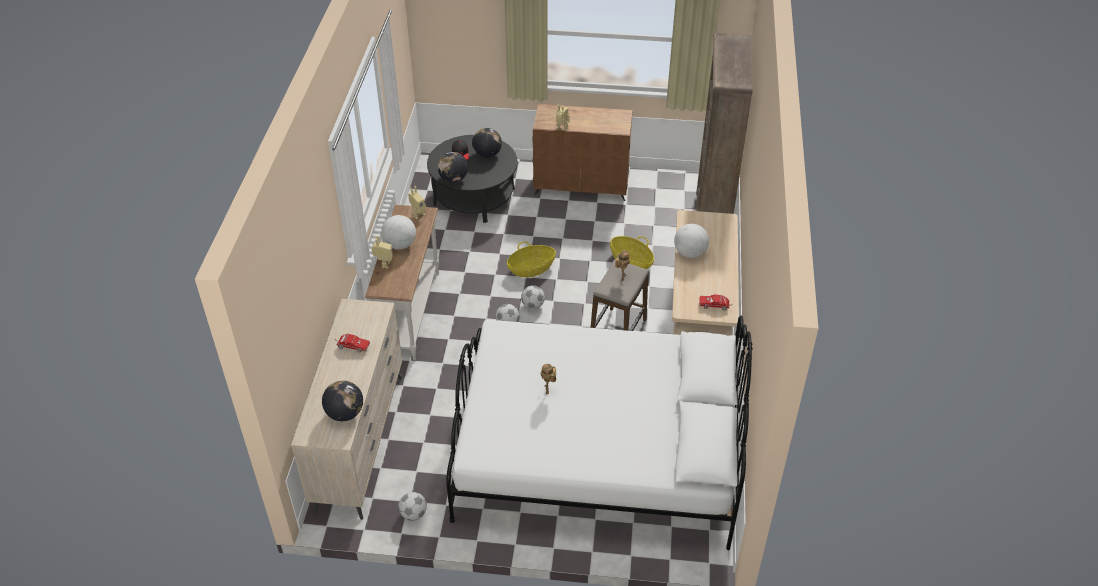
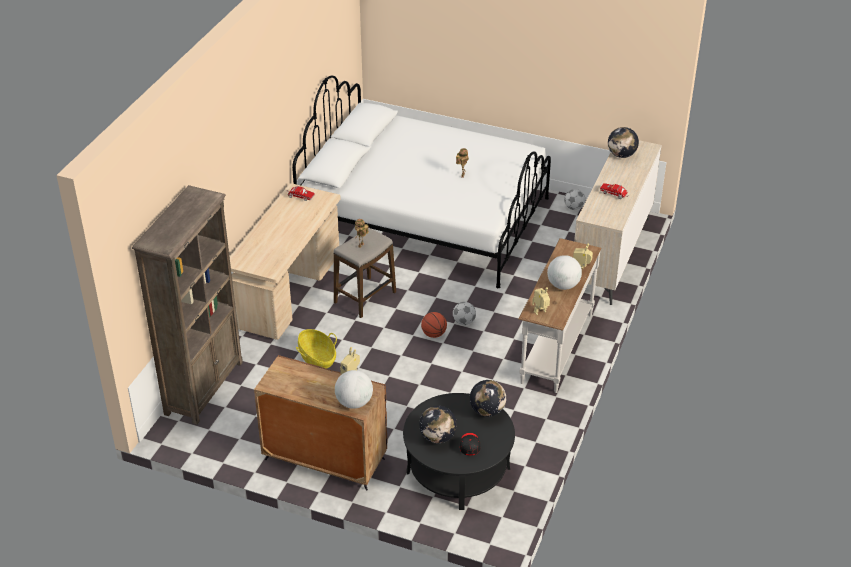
camera: 165 degrees left, 5 degrees down
basket [507,242,556,278] -> none
football [521,286,545,309] -> basketball [421,312,447,338]
globe [674,224,709,258] -> globe moved to [335,370,373,409]

